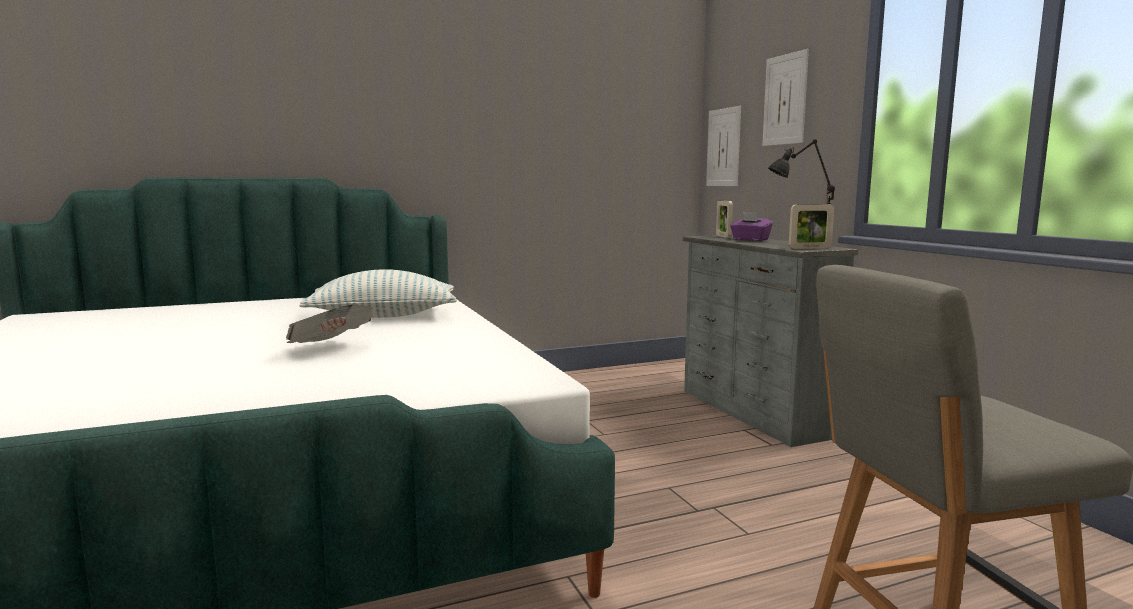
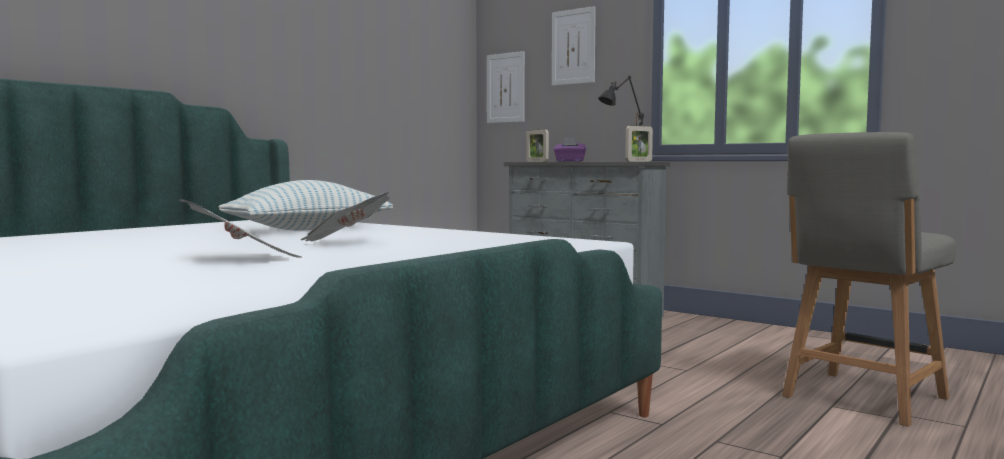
camera: 30 degrees left, 5 degrees down
none -> newspaper [179,199,302,258]

